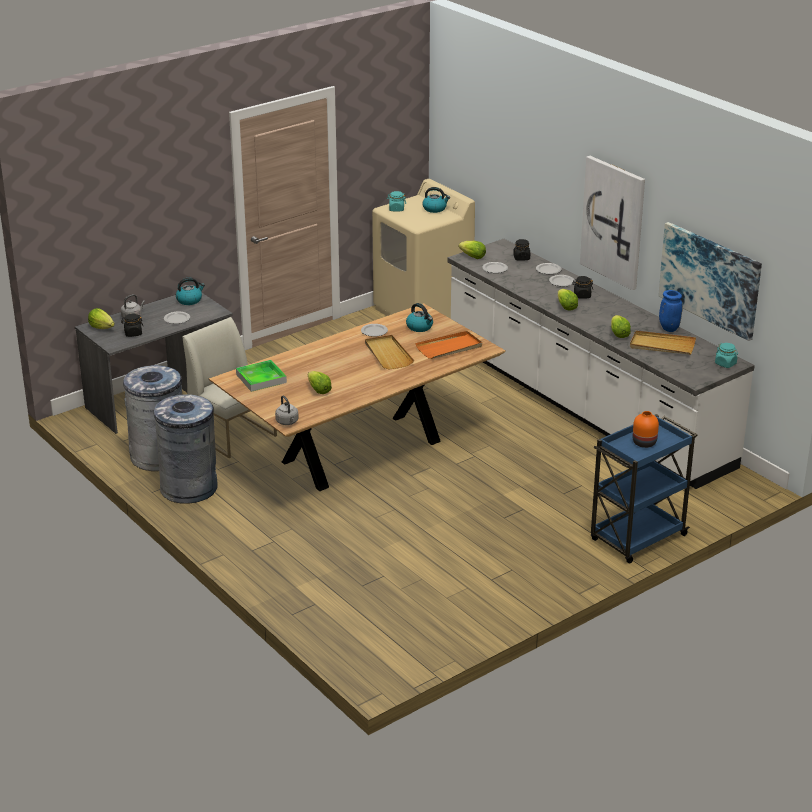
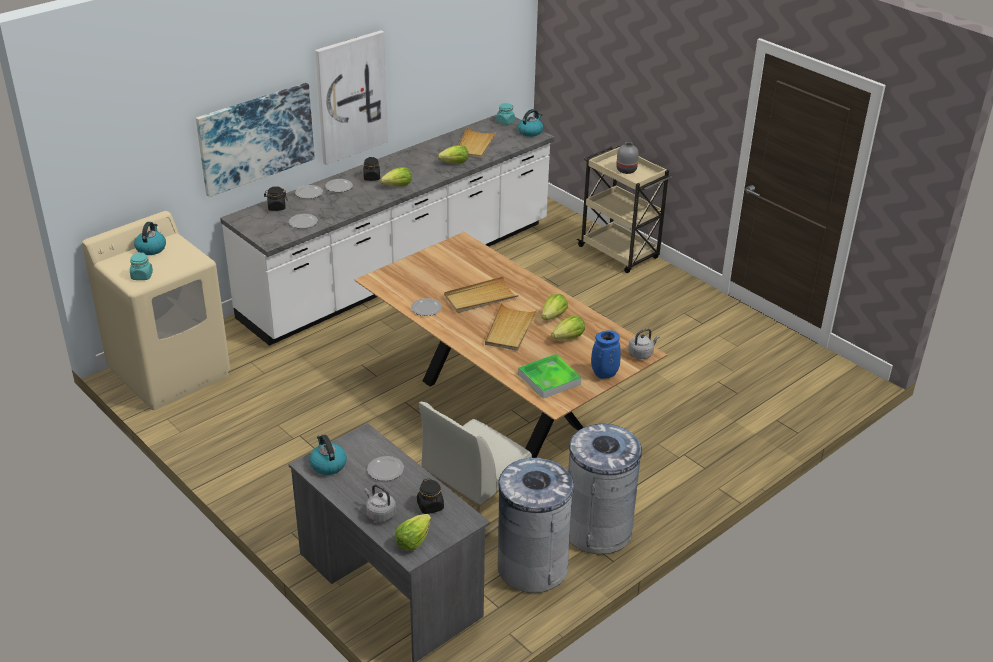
camera: 95 degrees left, 5 degrees up
kettle [406,303,433,332] -> kettle moved to [518,109,543,137]
orange tray [416,331,482,359] -> none
lettuce [459,241,486,259] -> lettuce moved to [542,294,568,320]
blue cart [591,414,698,564] -> beige cart [577,146,672,273]
orange vase [633,411,659,448] -> grey vase [616,142,639,174]
picture [658,222,762,341] -> picture moved to [196,83,315,197]
blue vase [659,290,683,332] -> blue vase moved to [591,330,621,379]
none -> beige tray [485,302,538,351]

